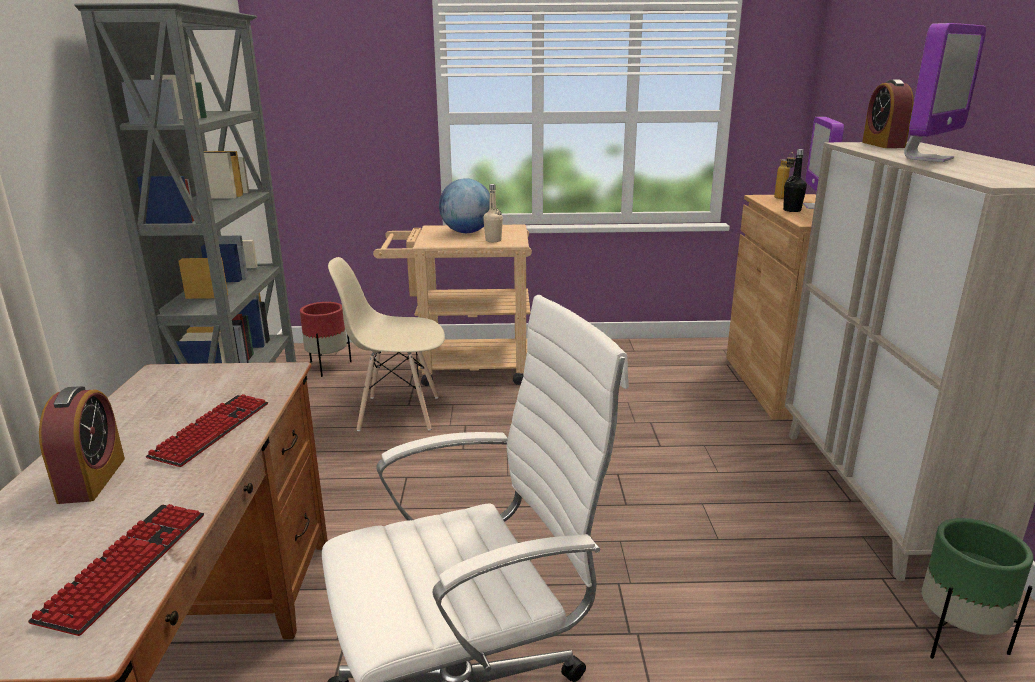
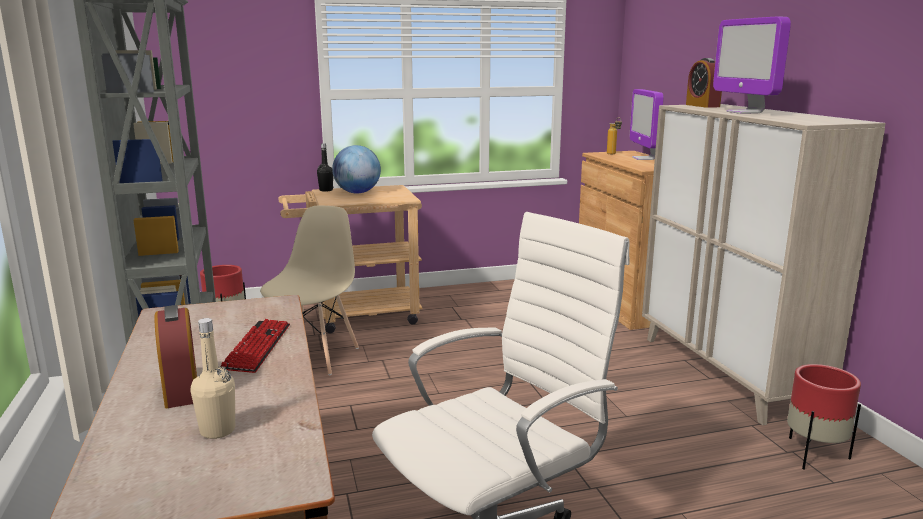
camera: 15 degrees left, 5 degrees down
keyboard [28,504,204,636] -> none
beige chair [328,257,445,431] -> beige chair turned 120 degrees clockwise [260,206,359,375]
beige bottle [483,184,503,242] -> beige bottle moved to [191,318,235,439]
black bottle [783,149,807,212] -> black bottle moved to [317,143,333,192]
monitor [904,23,986,162] -> monitor turned 135 degrees clockwise [713,17,791,114]
green planter [922,518,1033,659] -> red planter [787,364,861,470]

